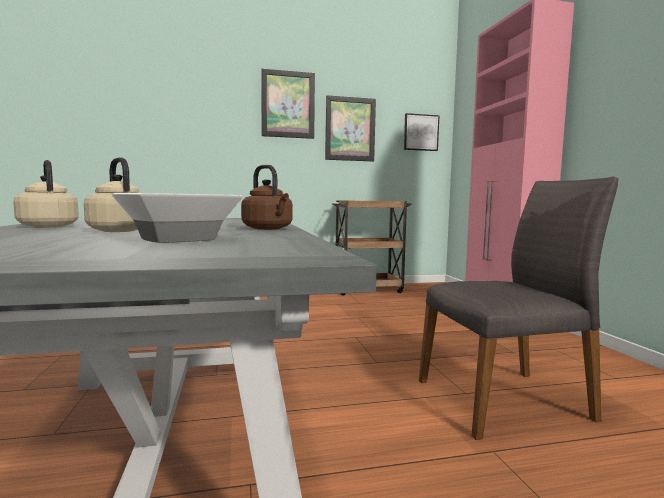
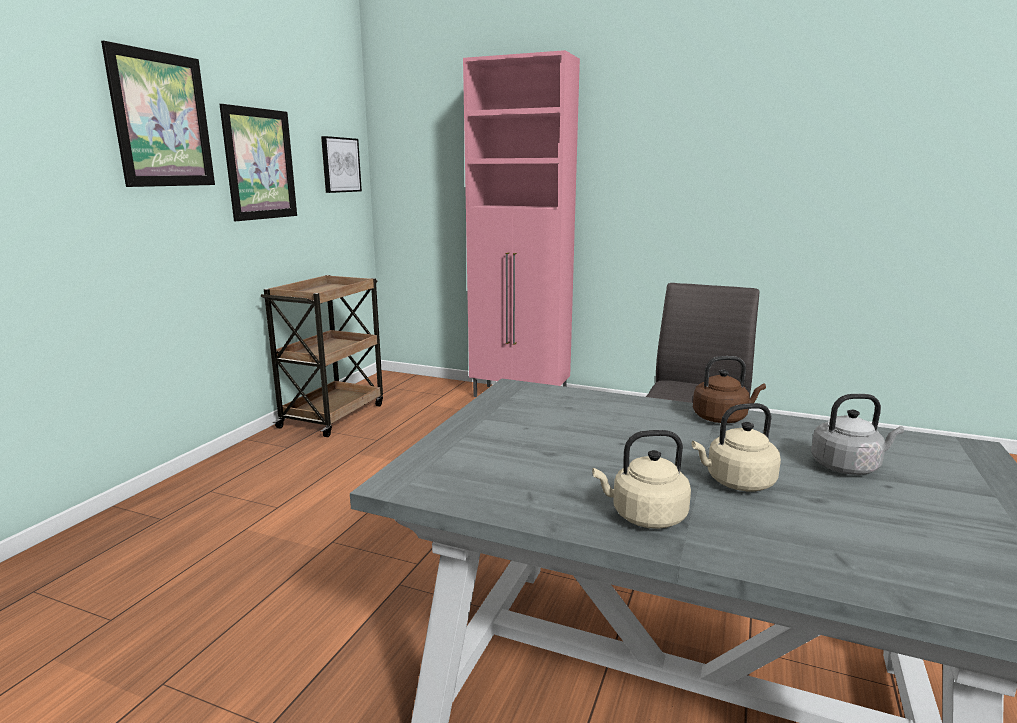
camera: 55 degrees left, 10 degrees up
bowl [112,193,243,243] -> grey kettle [811,394,904,475]

